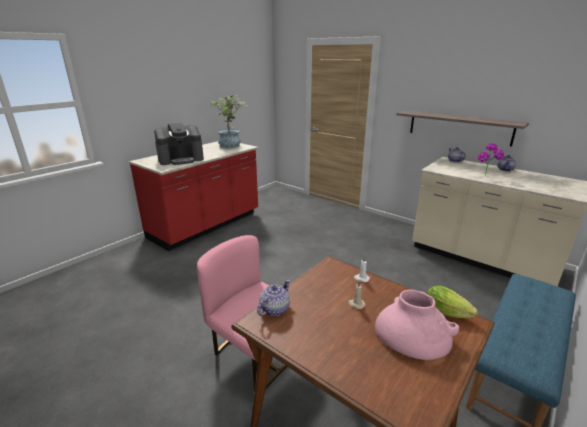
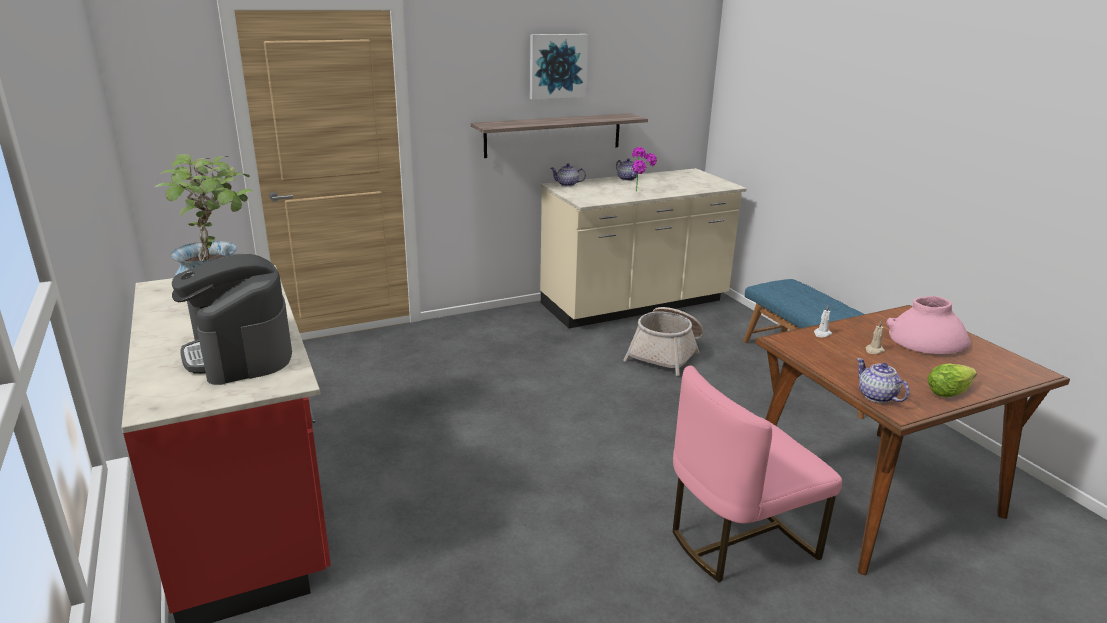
camera: 65 degrees left, 0 degrees up
coffee machine [154,123,204,165] -> coffee machine turned 150 degrees clockwise [172,254,292,385]
lettuce [427,285,478,318] -> lettuce moved to [927,364,977,398]
none -> picture [530,34,588,100]
none -> basket [624,307,703,376]

